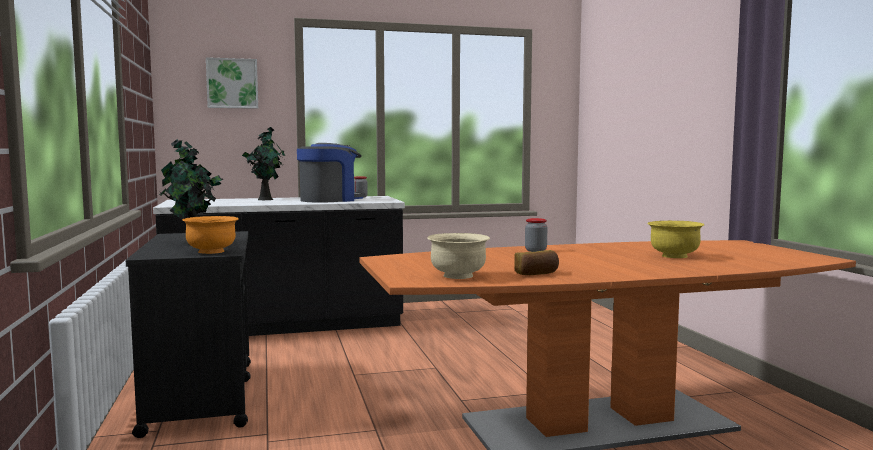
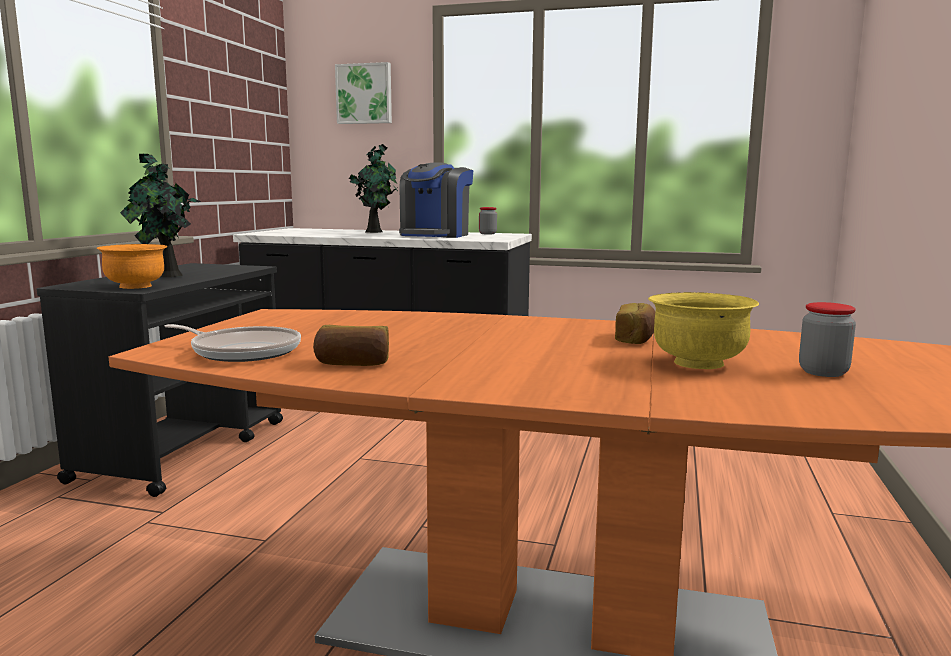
camera: 30 degrees right, 5 degrees up
coffee machine [297,143,366,203] -> coffee machine turned 120 degrees clockwise [399,162,473,238]
beige bowl [427,233,490,279] -> frying pan [165,324,301,362]
jar [525,218,547,252] -> jar moved to [799,302,856,377]
none -> bread [615,303,655,344]

